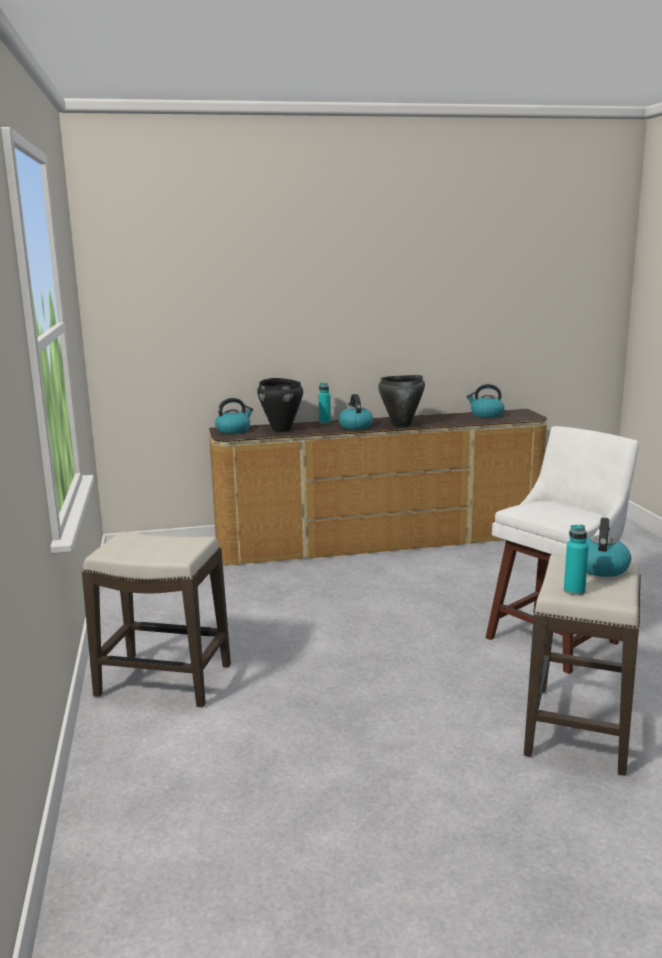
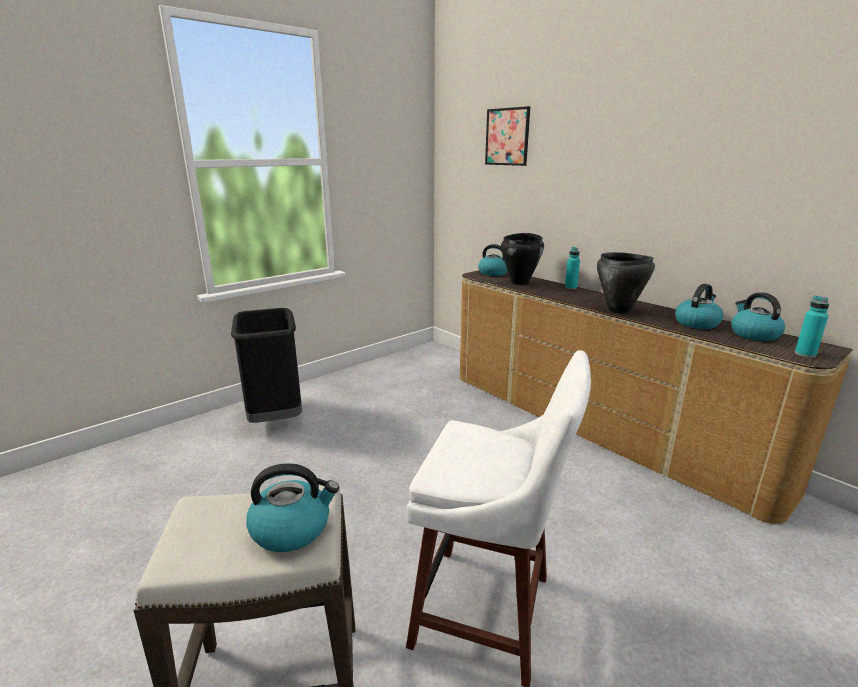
camera: 60 degrees right, 5 degrees up
stool [82,532,231,707] -> black trash can [231,308,302,423]
kettle [339,394,373,430] -> kettle moved to [675,284,723,329]
turquoise bottle [564,525,589,595] -> turquoise bottle moved to [795,296,829,358]
none -> picture [485,106,530,166]

